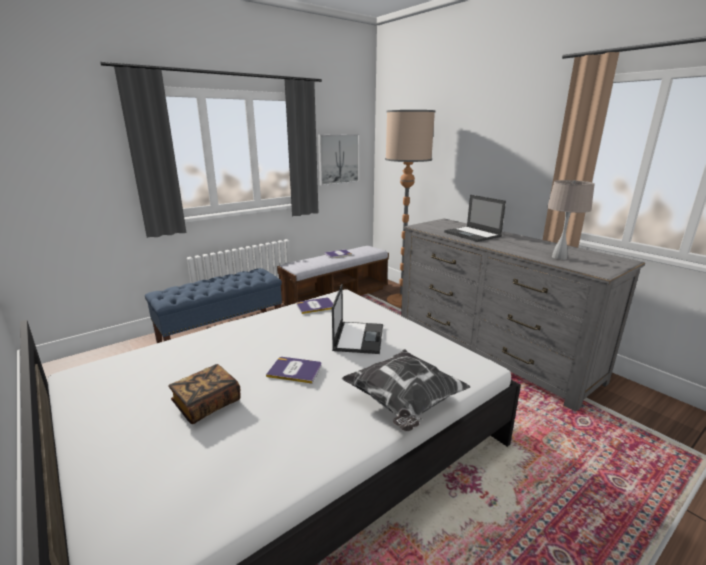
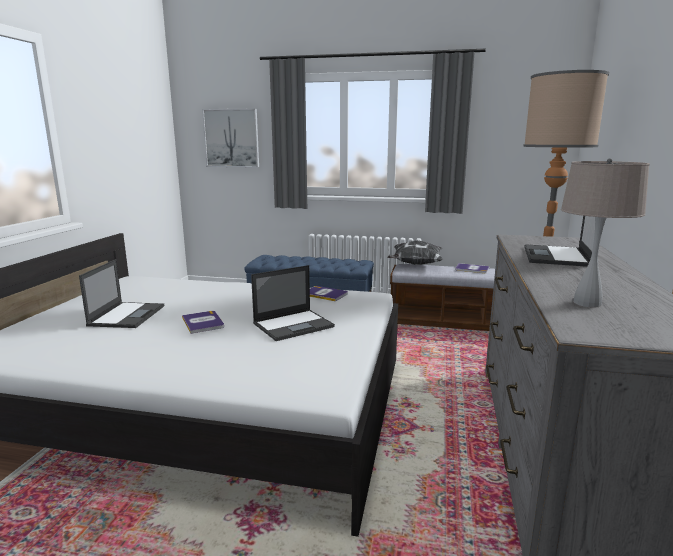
camera: 50 degrees right, 5 degrees down
book [168,364,241,424] -> laptop [79,259,164,328]
picture [318,134,359,186] -> picture moved to [202,109,259,168]
pillow [342,349,470,431] -> pillow moved to [387,240,444,265]

